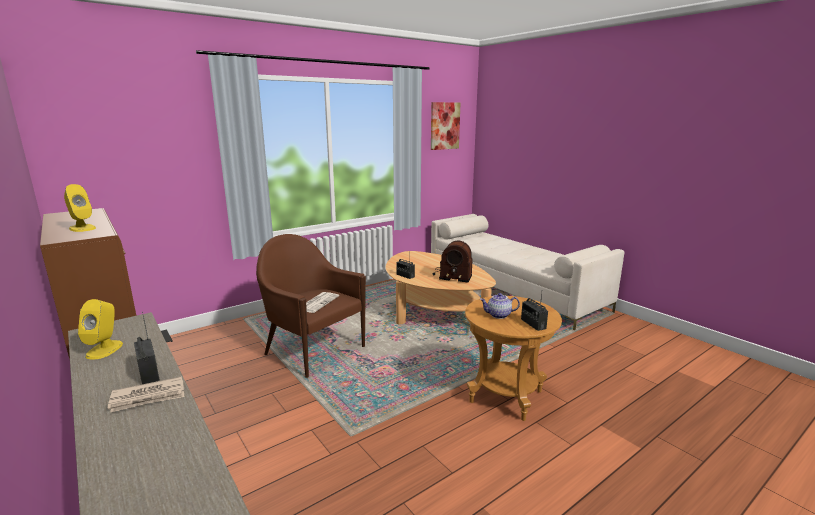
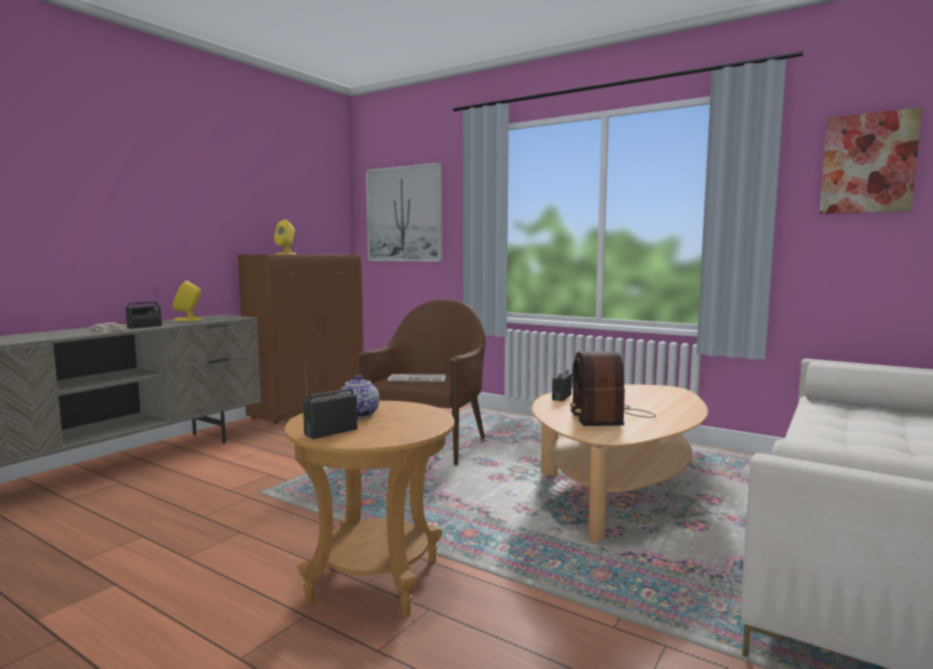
camera: 70 degrees right, 10 degrees down
none -> picture [366,162,442,262]

